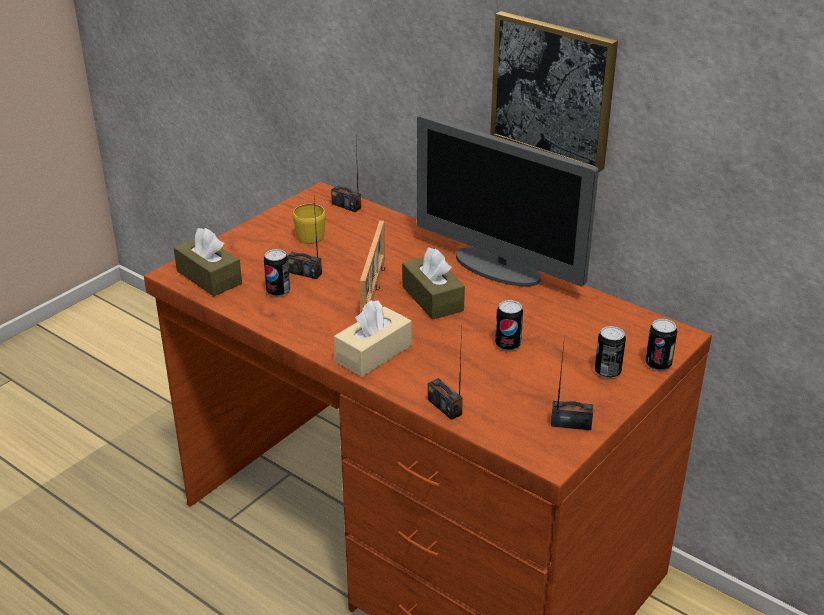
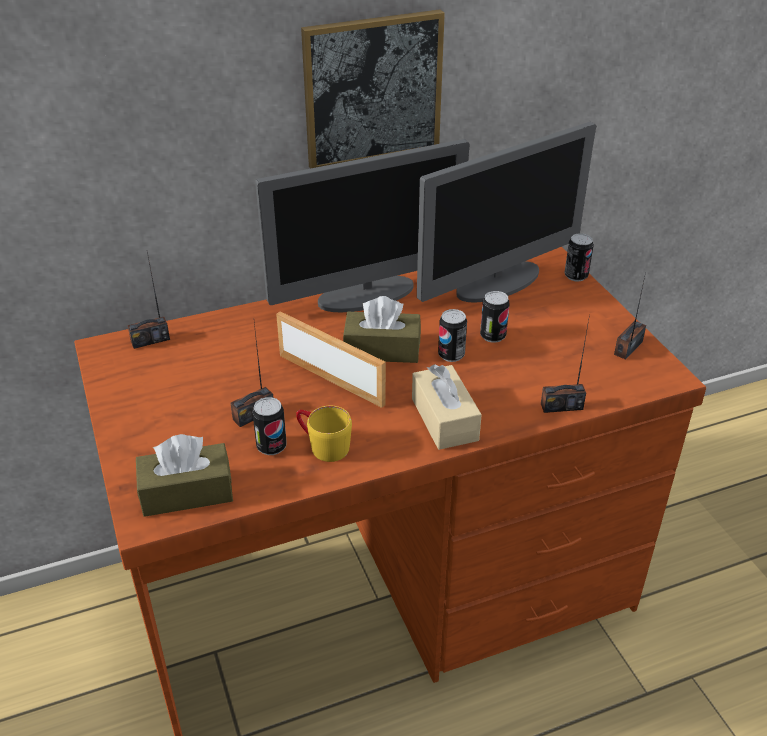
camera: 60 degrees left, 5 degrees up
yellow mug [293,202,326,244] -> yellow mug moved to [296,406,352,462]
can [595,326,626,379] -> can moved to [438,309,467,362]
none -> monitor [417,122,596,303]

